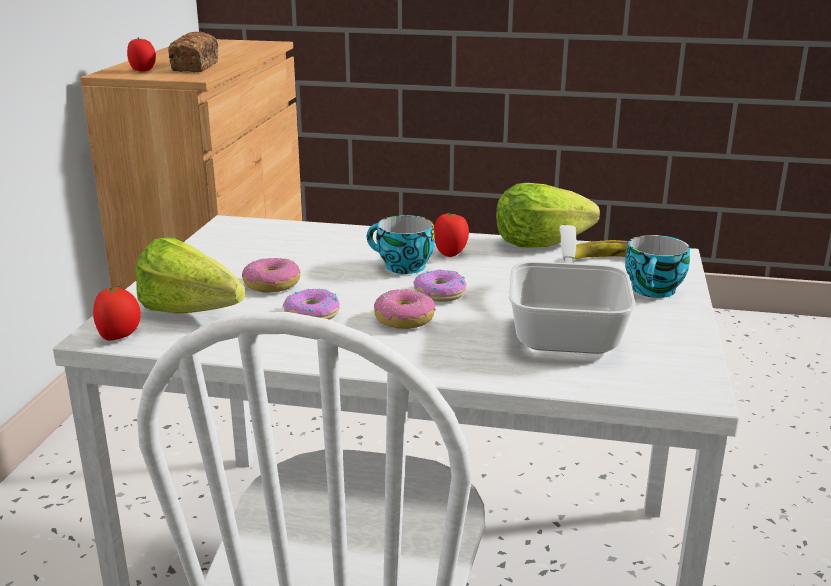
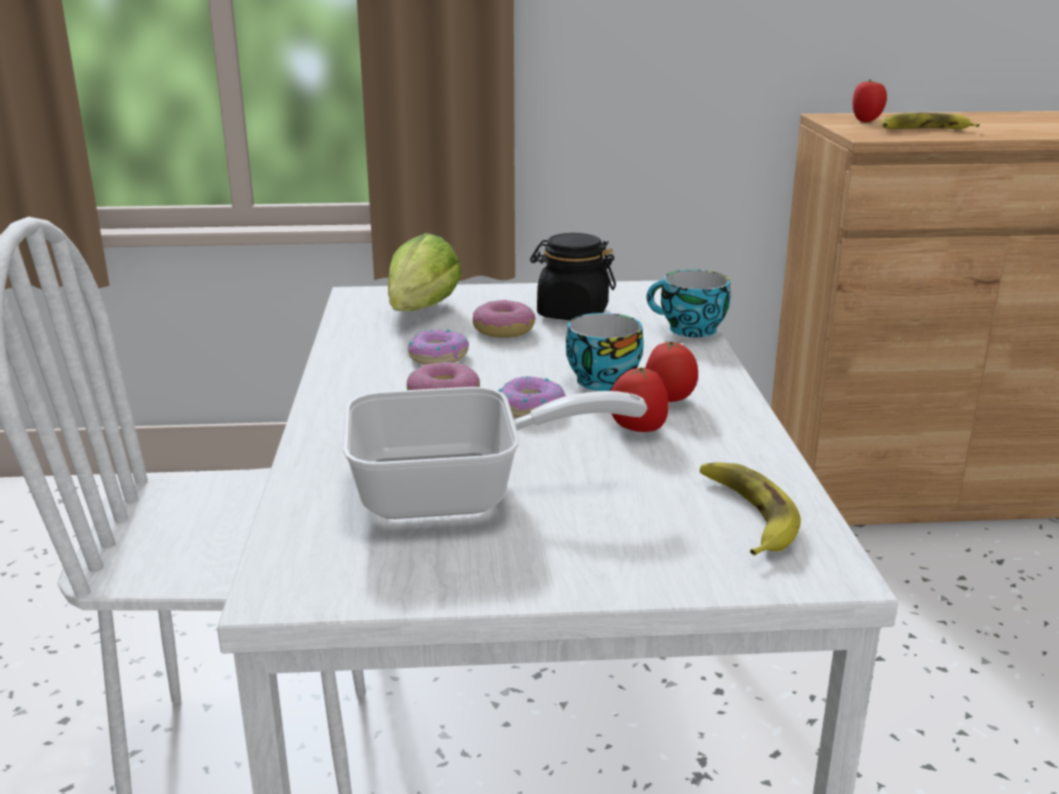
camera: 75 degrees right, 0 degrees up
tomato [93,286,141,341] -> tomato moved to [611,367,668,432]
bread [168,31,219,72] -> banana [881,113,980,129]
lettuce [496,183,600,247] -> none
cup [625,235,690,298] -> cup moved to [647,270,731,337]
none -> black jar [530,233,616,320]

